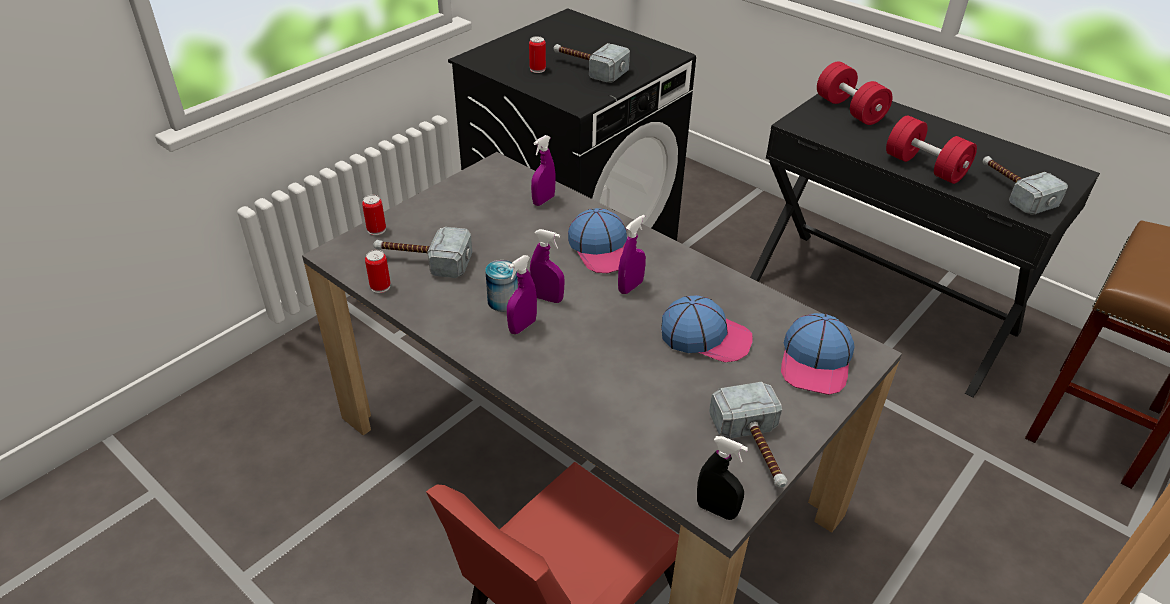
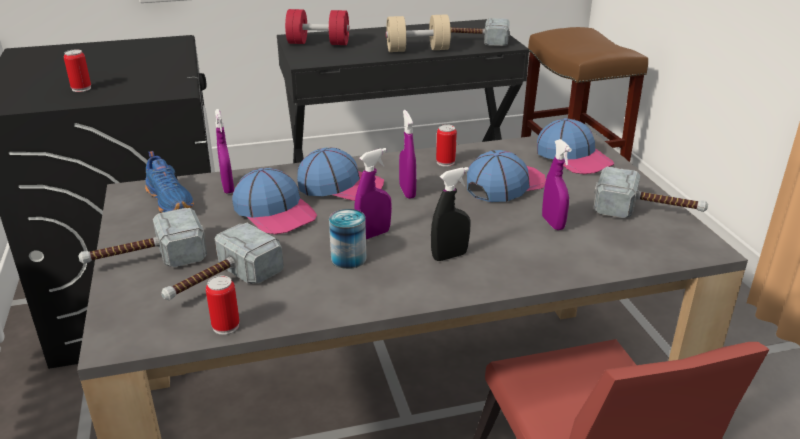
camera: 55 degrees left, 10 degrees down
can [362,195,386,235] -> can moved to [436,124,457,167]
purple spray bottle [507,255,537,334] -> purple spray bottle moved to [542,139,572,230]
hammer [554,43,630,83] -> hammer moved to [78,208,207,267]
black spray bottle [697,436,748,520] -> black spray bottle moved to [431,167,470,261]
red dumbbell [886,115,977,184] -> beige dumbbell [386,14,451,52]
none -> blue shoe [145,151,194,213]
none -> cap [232,168,317,234]

